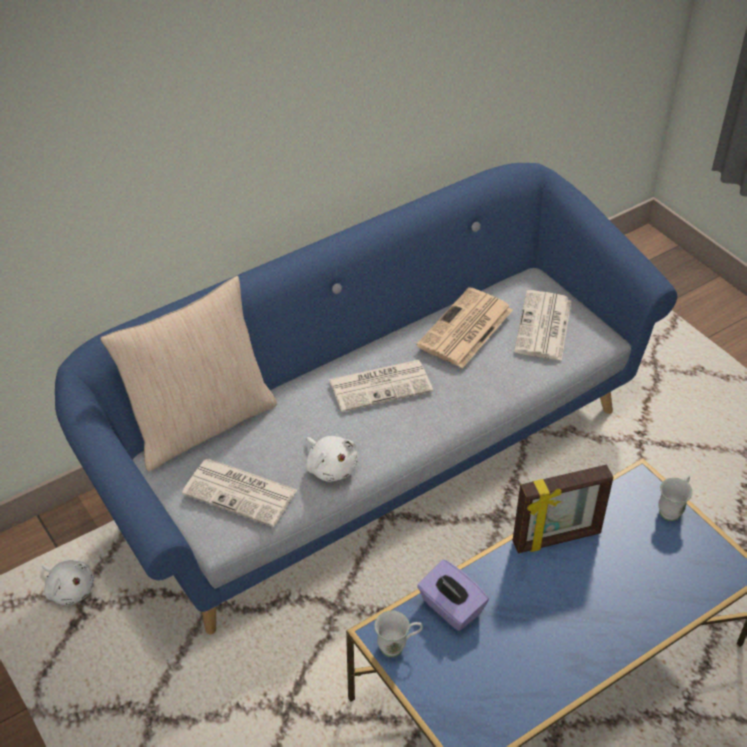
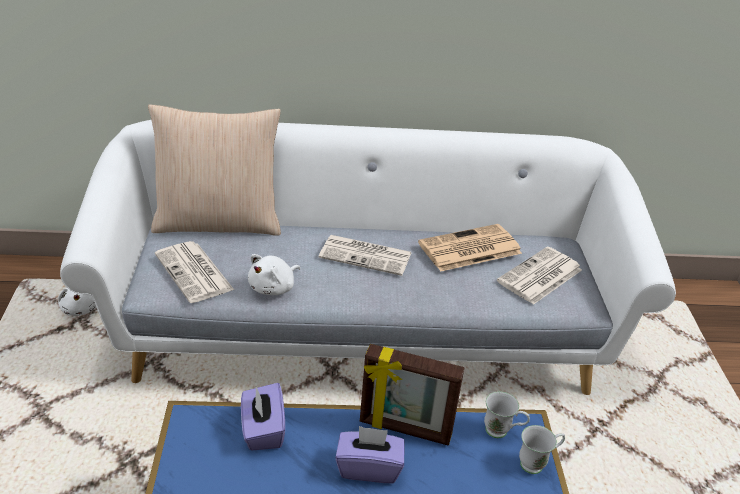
camera: 30 degrees right, 10 degrees down
blue sofa [55,163,677,634] -> white sofa [60,120,676,395]
white plush toy [306,436,358,482] -> white plush toy turned 45 degrees clockwise [248,254,300,295]
white mug [374,610,423,657] -> white mug moved to [484,391,530,438]
none -> purple tissue box [335,426,405,483]

